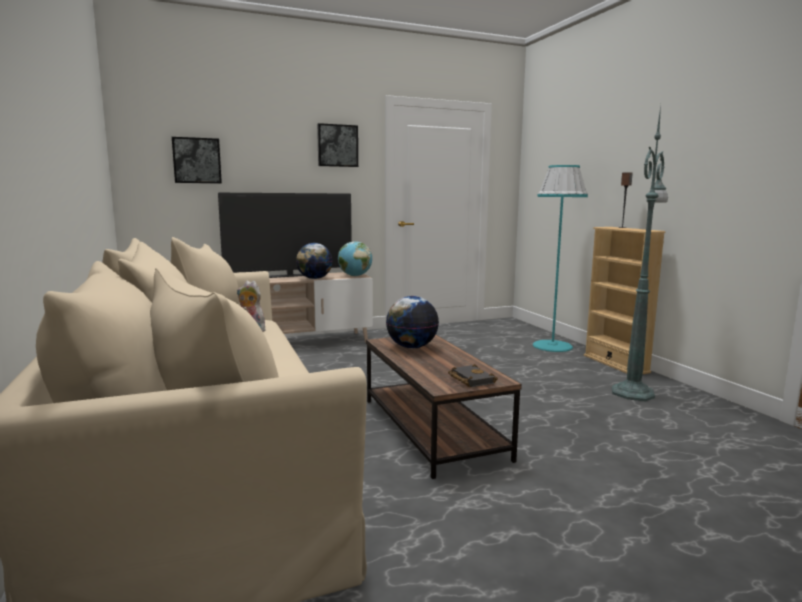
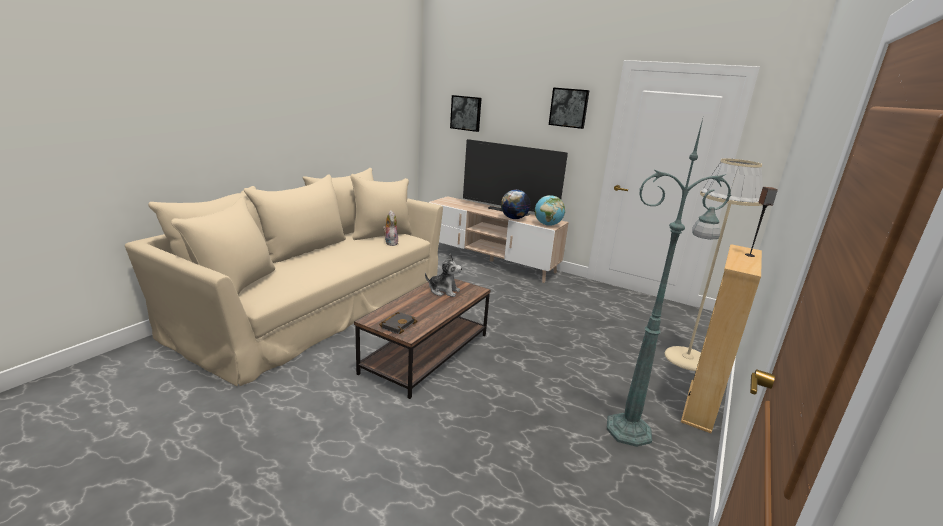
camera: 50 degrees right, 10 degrees up
globe [386,296,439,348] -> plush toy [425,254,462,297]
turquoise floor lamp [533,165,588,352] -> beige floor lamp [665,158,763,371]

